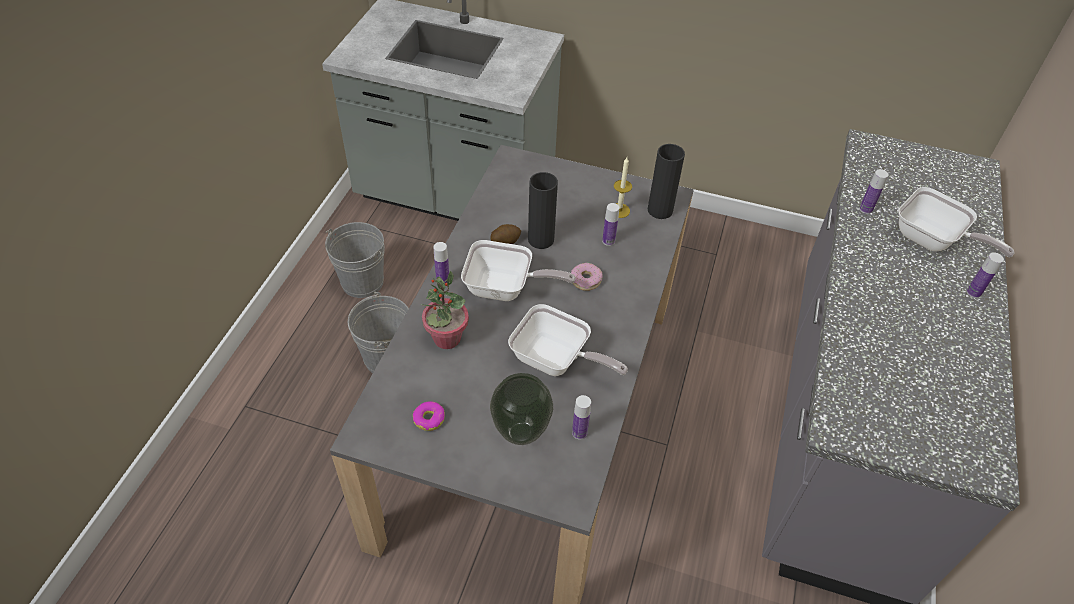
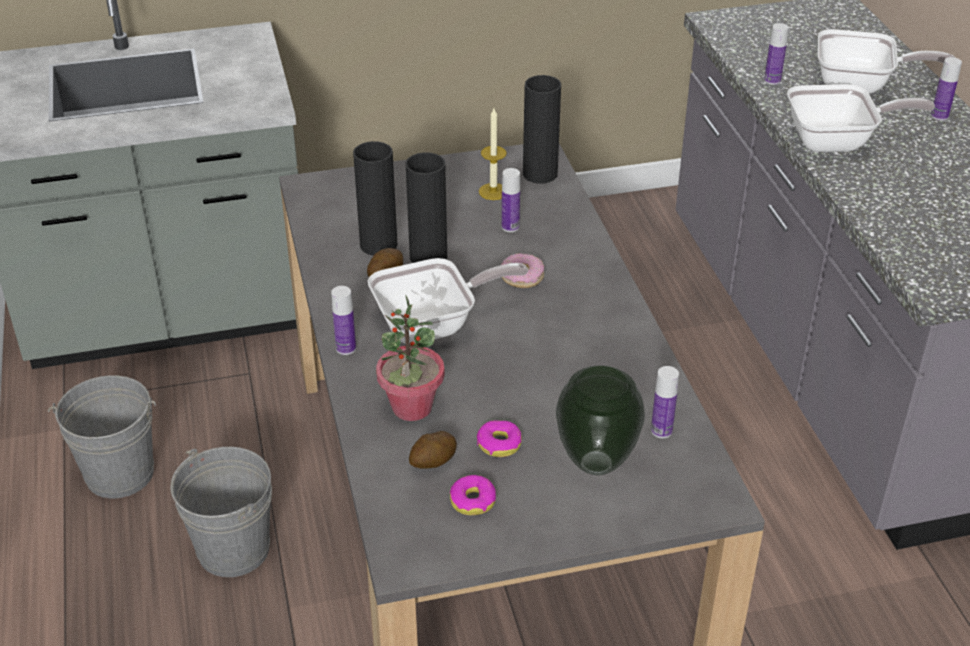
camera: 30 degrees left, 10 degrees down
frying pan [508,304,628,376] -> frying pan moved to [787,84,935,152]
none -> black vase [353,141,397,256]
none -> potato [409,431,457,469]
none -> donut [477,420,522,457]

